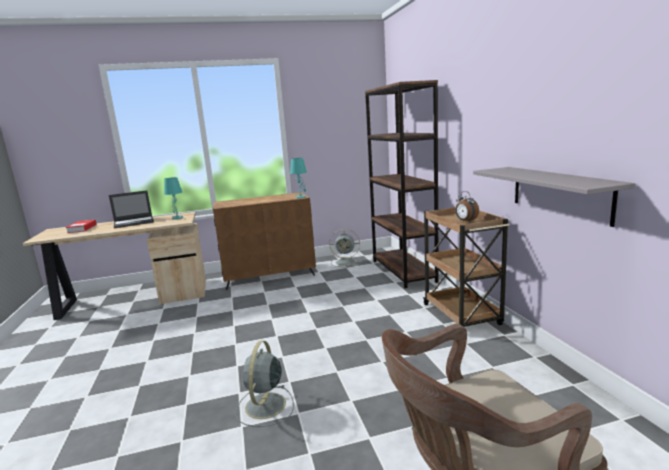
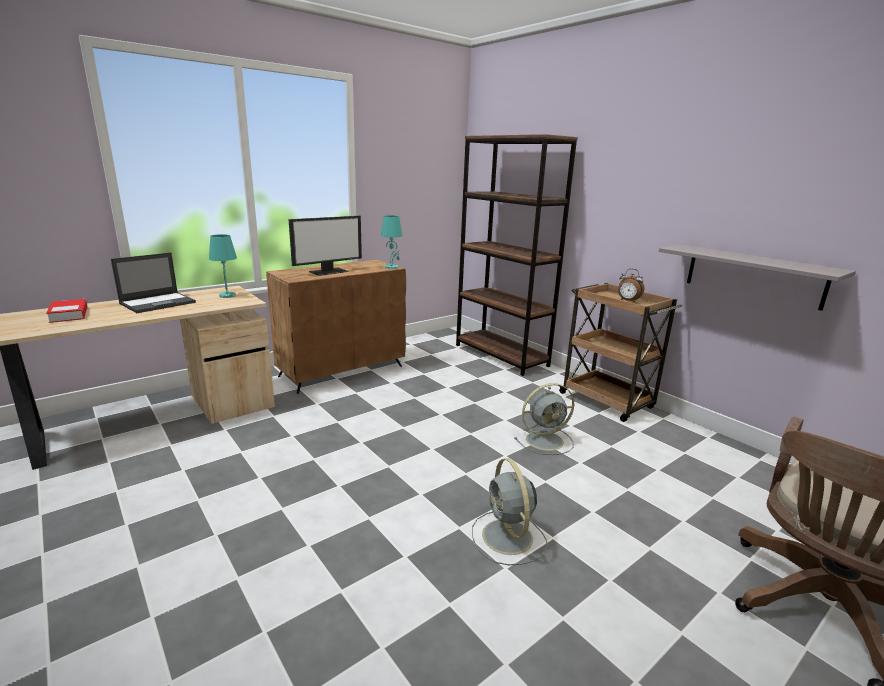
camera: 25 degrees left, 5 degrees up
grey fan [329,229,361,267] -> grey fan moved to [514,383,574,455]
none -> monitor [289,216,362,276]

